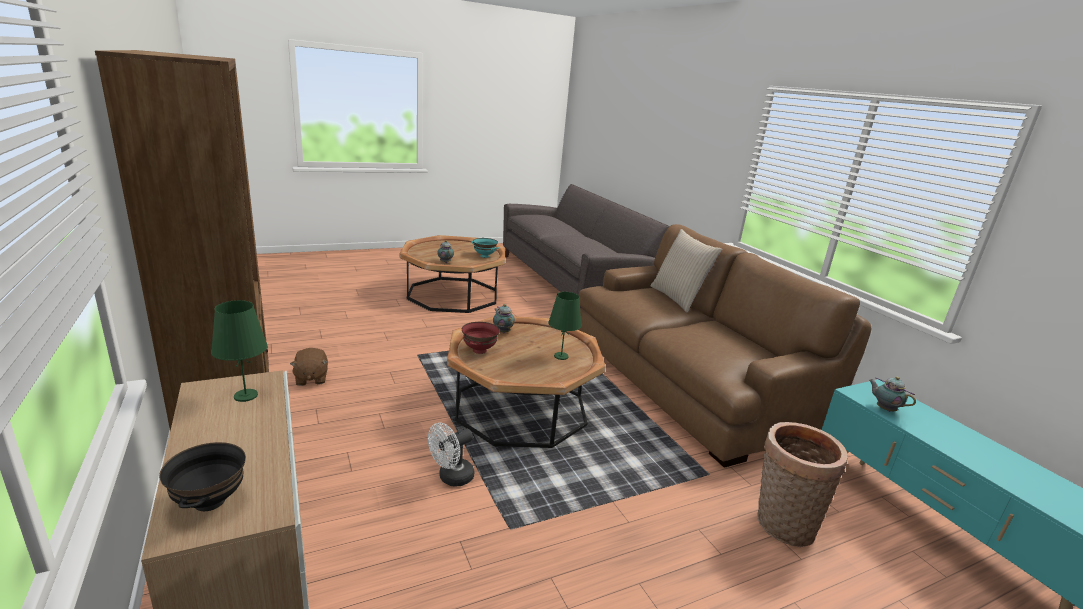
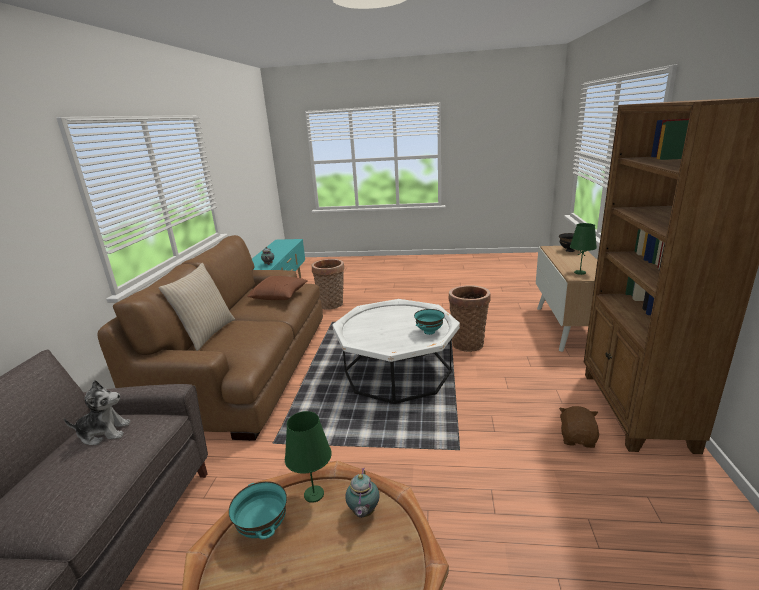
camera: 145 degrees left, 0 degrees up
white fan [428,423,474,486] -> basket [449,285,490,352]
brown coffee table [447,316,606,448] -> white coffee table [332,299,460,404]
red bowl [462,322,500,354] -> turquoise bowl [414,309,445,335]
teapot [493,304,515,333] -> none
green table lamp [548,292,582,360] -> green table lamp moved to [285,411,332,503]
none -> plush toy [64,380,131,445]
none -> brown pillow [247,276,308,300]

